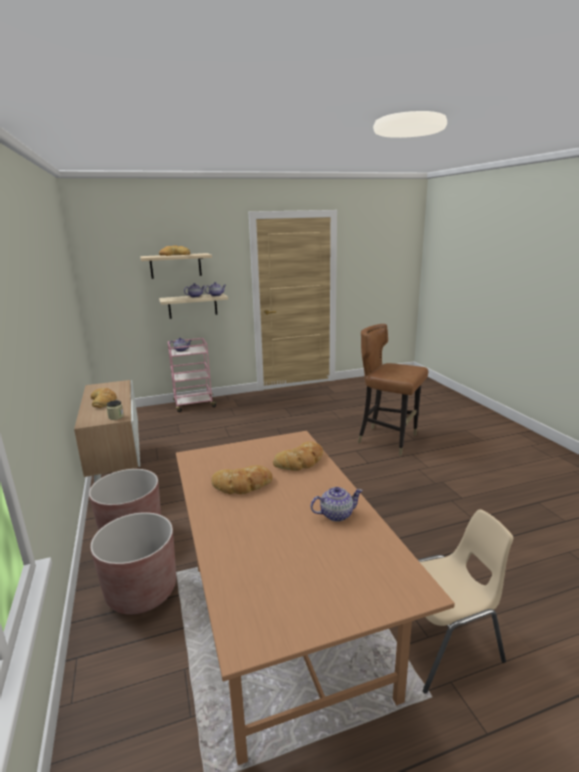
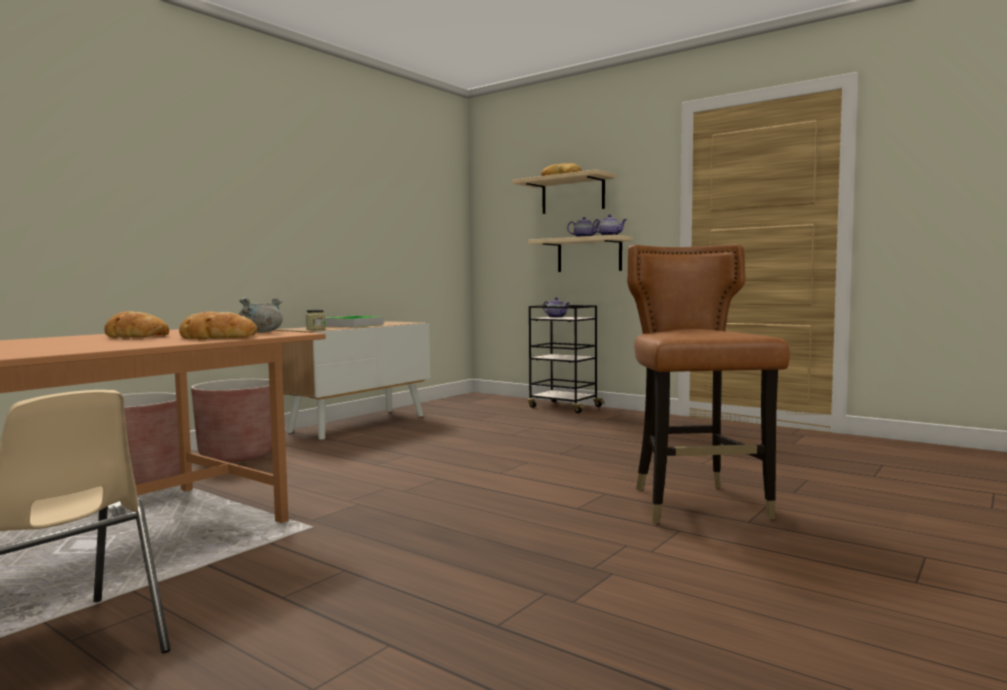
camera: 55 degrees right, 15 degrees down
bread [91,388,117,408] -> tray [325,316,384,327]
pink cart [168,338,218,412] -> black cart [528,305,605,413]
teapot [311,487,363,522] -> none
none -> grey cooking pot [239,297,283,333]

